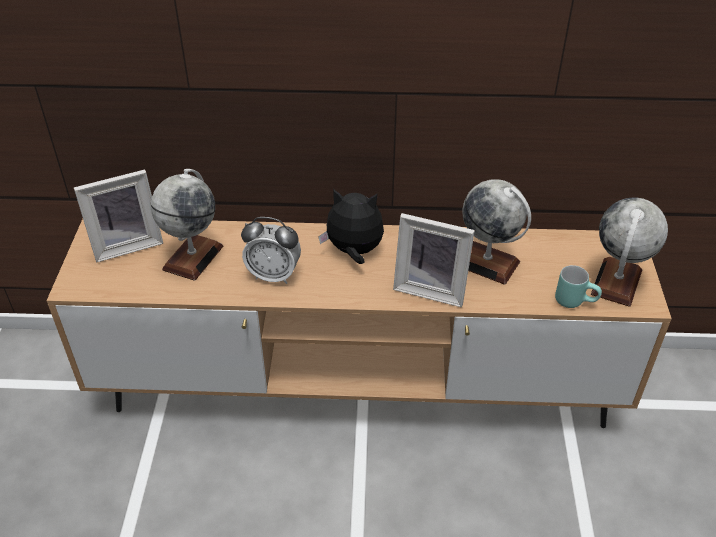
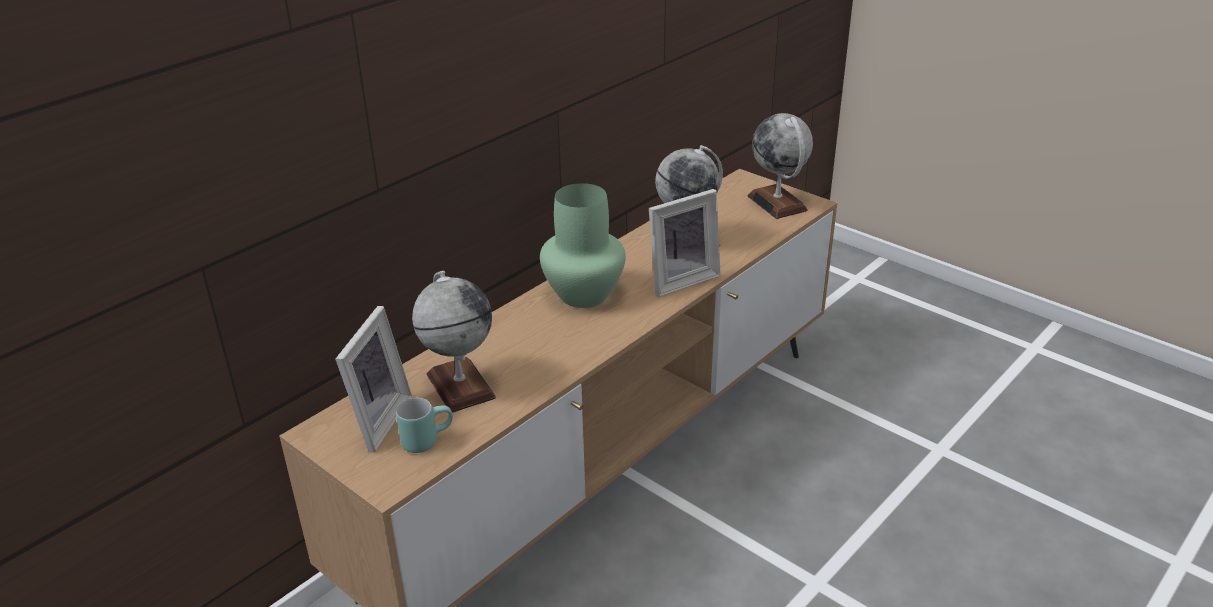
camera: 50 degrees left, 10 degrees down
alarm clock [241,217,301,284] -> none
plush toy [318,188,384,264] -> green vase [540,183,626,308]
turquoise mug [555,265,602,308] -> turquoise mug moved to [396,398,453,453]

